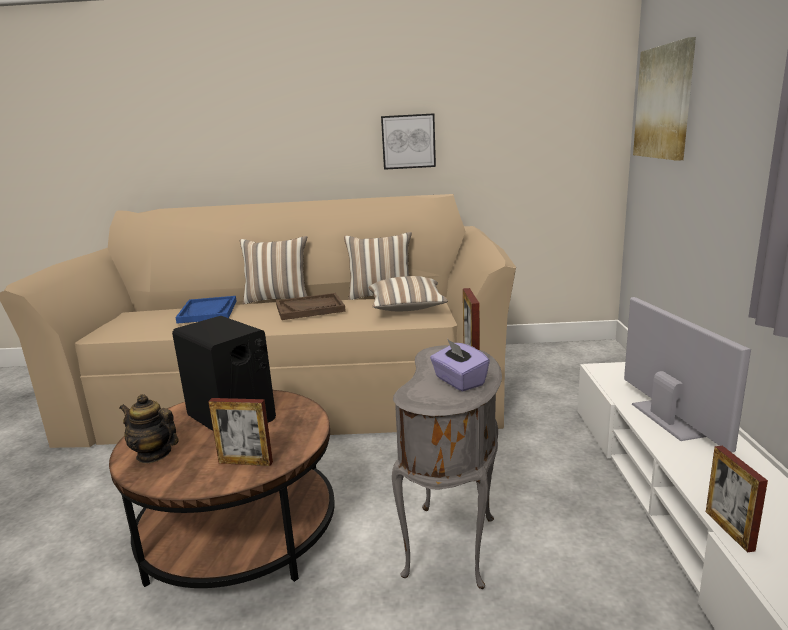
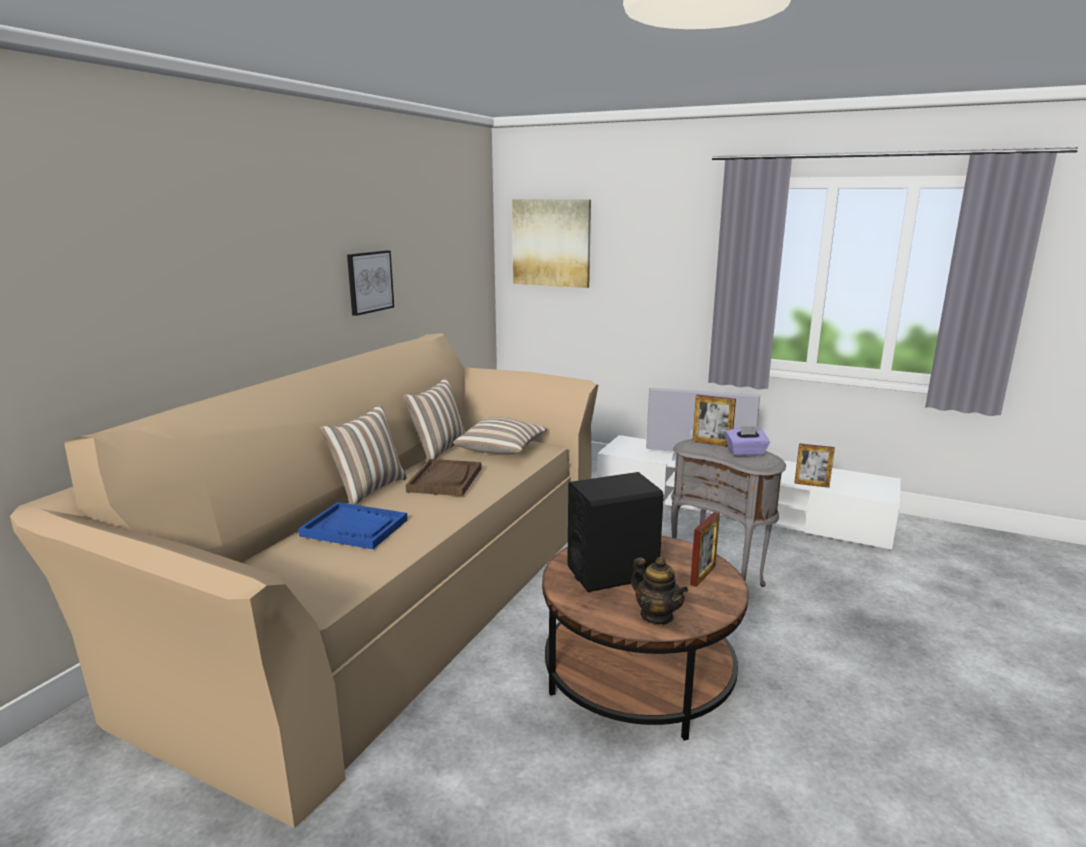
camera: 65 degrees left, 0 degrees up
teapot [119,394,179,463] -> teapot turned 90 degrees counterclockwise [631,557,688,624]

